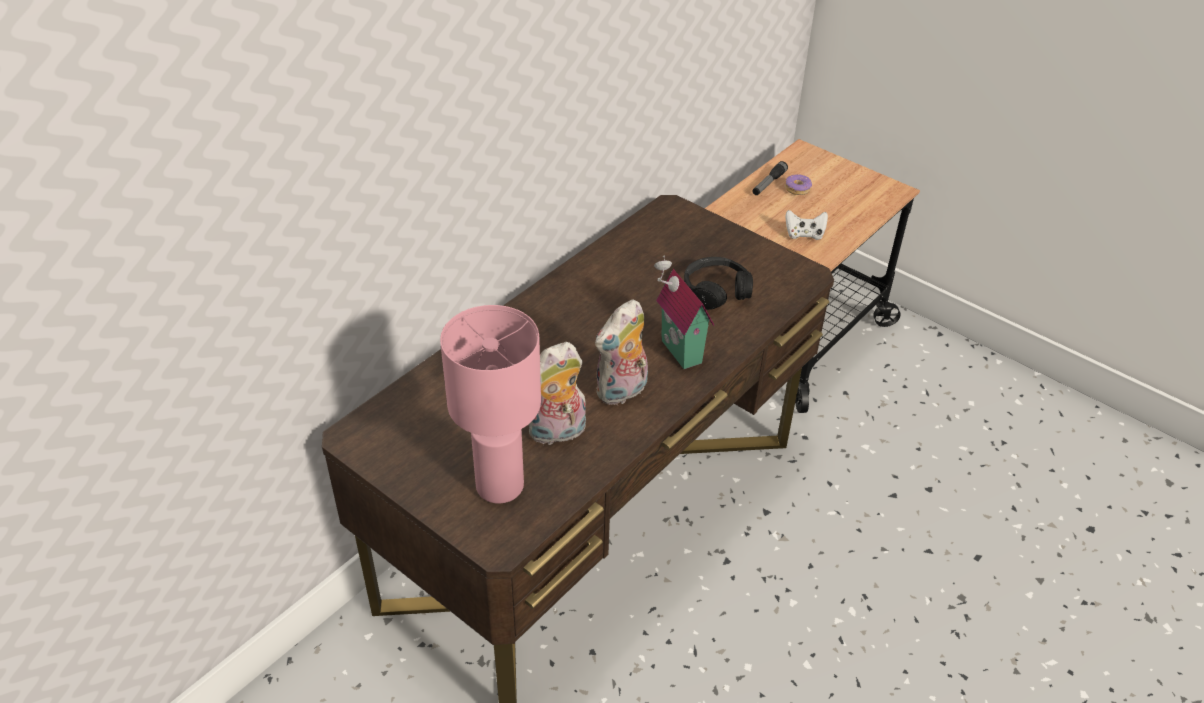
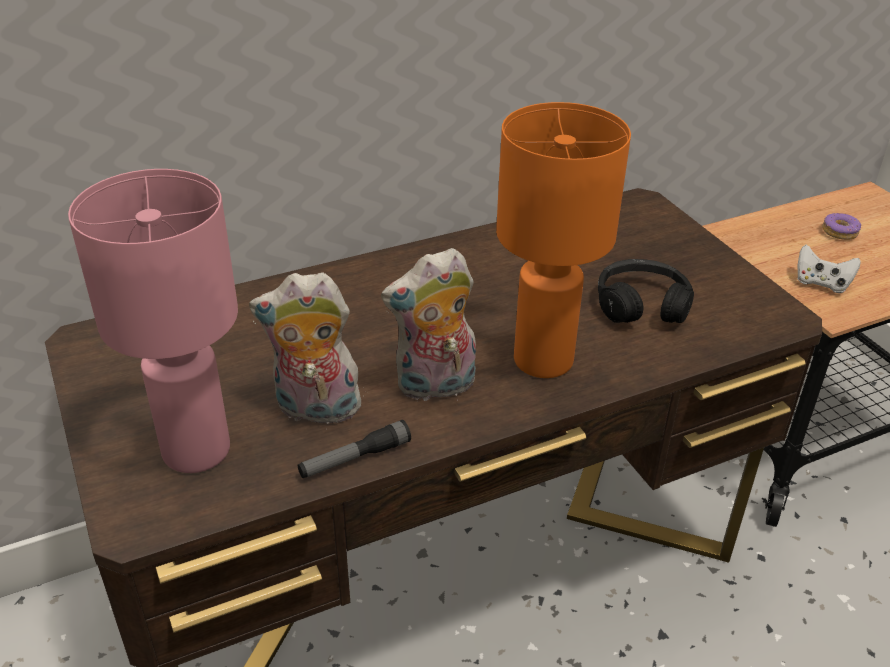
camera: 25 degrees right, 5 degrees down
toy house [654,256,715,369] -> orange table lamp [496,102,631,378]
flashlight [752,161,788,195] -> flashlight moved to [298,420,411,478]

